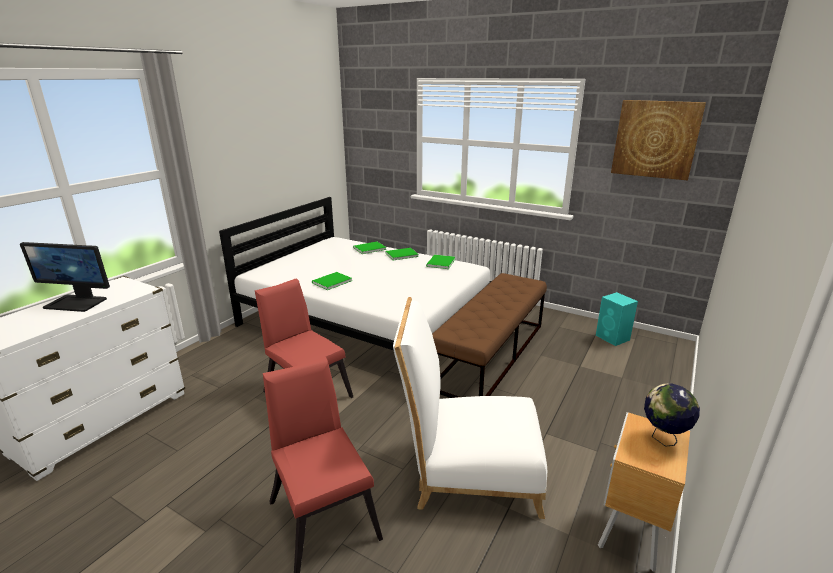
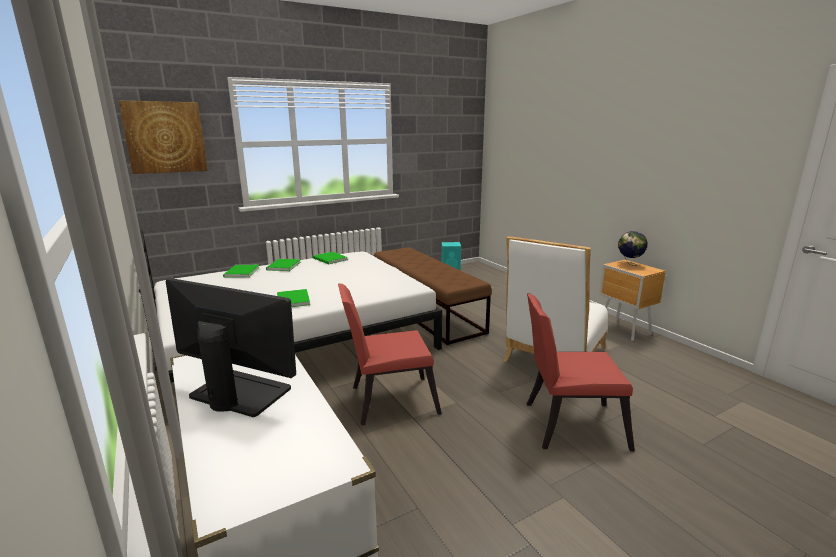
camera: 60 degrees left, 5 degrees down
monitor [20,242,110,312] -> monitor turned 105 degrees counterclockwise [166,278,296,417]
picture [611,100,706,180] -> picture moved to [119,101,208,174]

